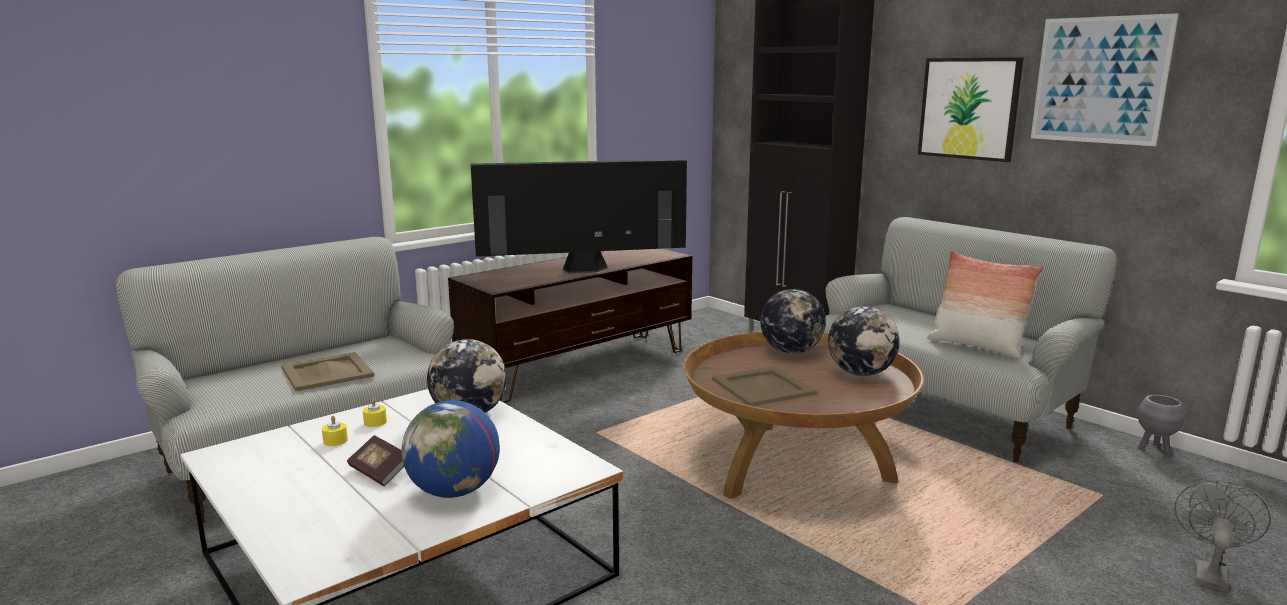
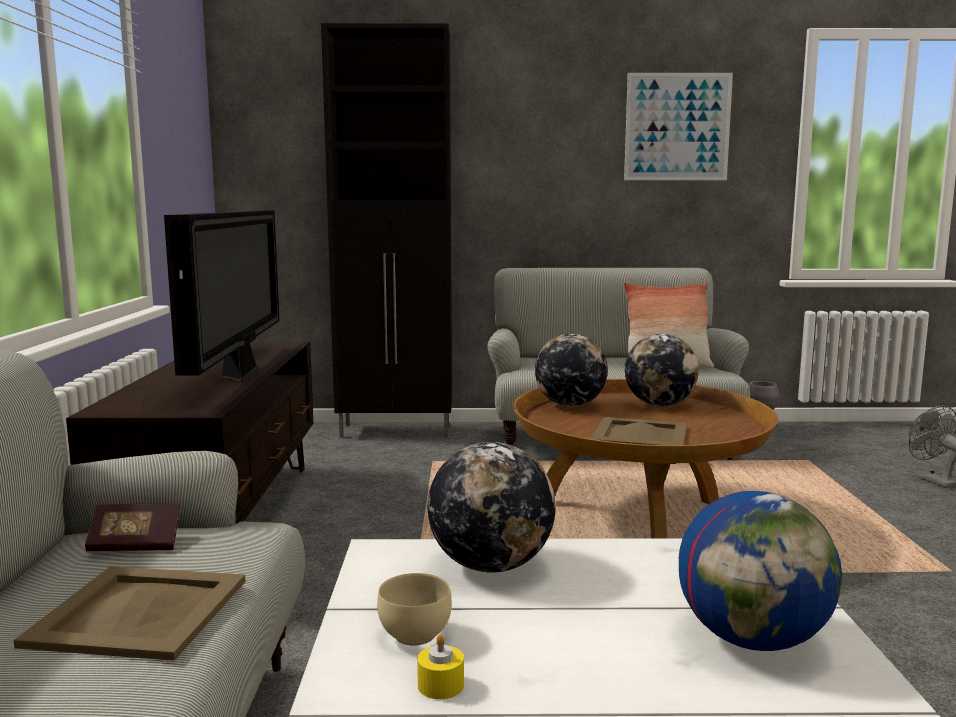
camera: 50 degrees left, 5 degrees down
book [347,435,404,486] -> book moved to [85,504,180,552]
yellow candle [363,398,387,427] -> beige bowl [377,573,452,645]
television [471,159,687,273] -> television turned 150 degrees clockwise [164,210,280,381]
picture [918,57,1024,162] -> none

